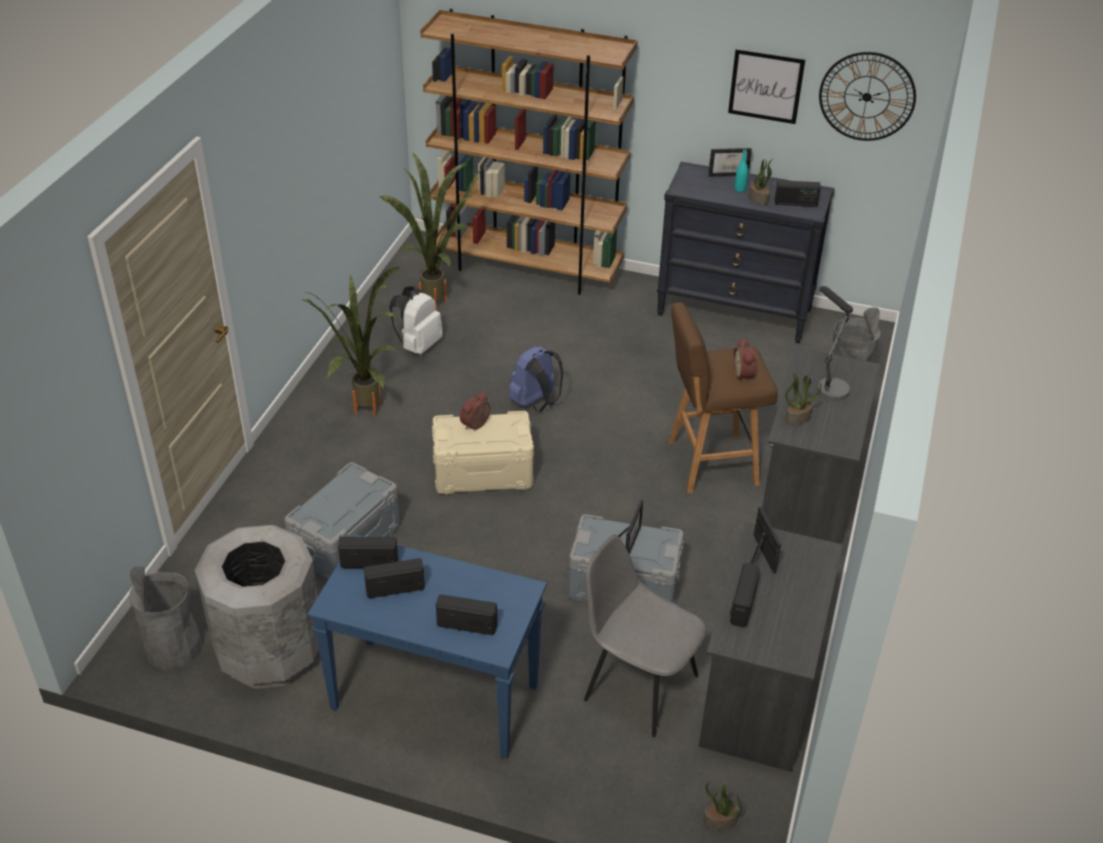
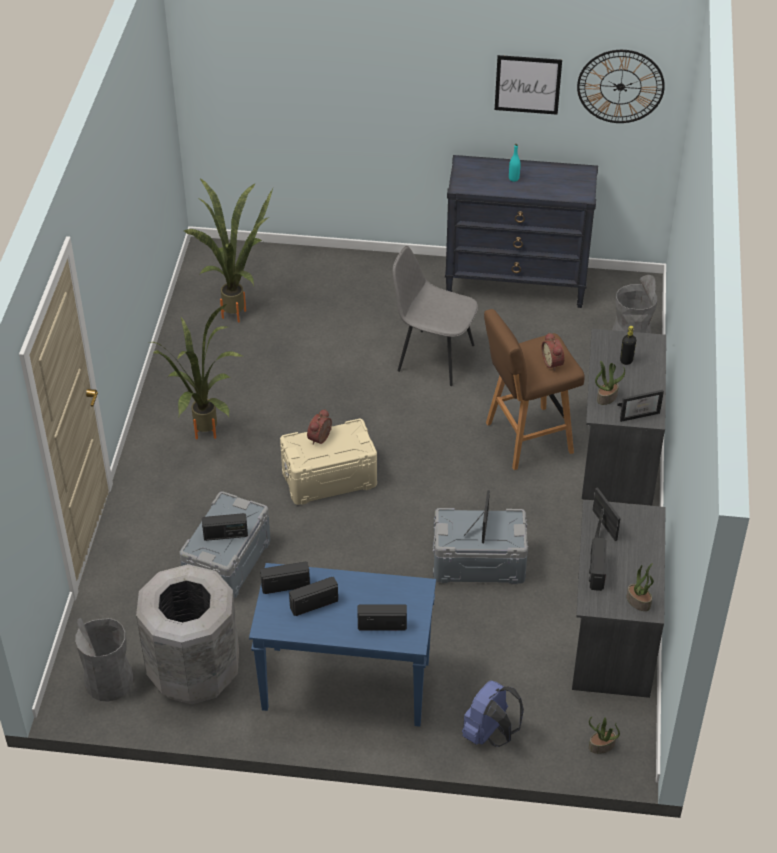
camera: 10 degrees left, 5 degrees up
white backpack [389,286,443,355] -> none
brown bookcase [420,9,638,295] -> none
blue backpack [509,346,563,411] -> blue backpack moved to [462,681,524,747]
grey chair [584,535,706,737] -> grey chair moved to [393,246,478,386]
picture frame [708,148,752,177] -> picture frame moved to [617,390,664,422]
potted plant [749,159,773,205] -> potted plant moved to [627,563,654,611]
radio [775,180,821,207] -> radio moved to [202,513,248,541]
table lamp [818,286,853,400] -> black bottle [620,326,636,365]

